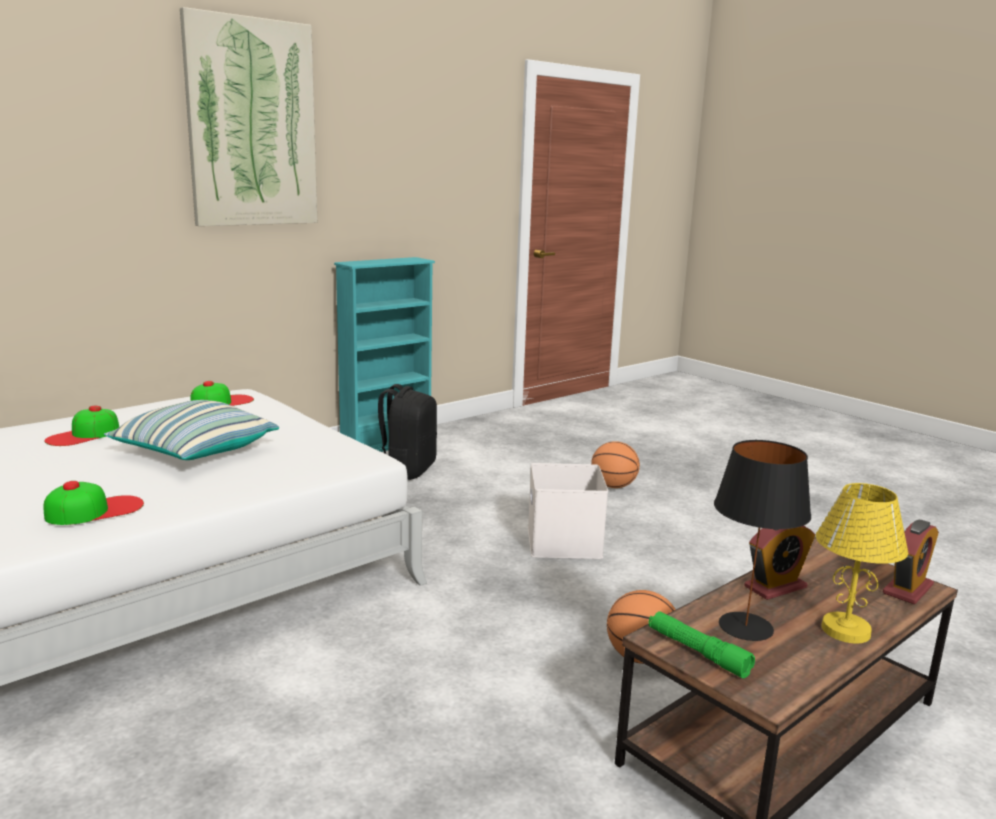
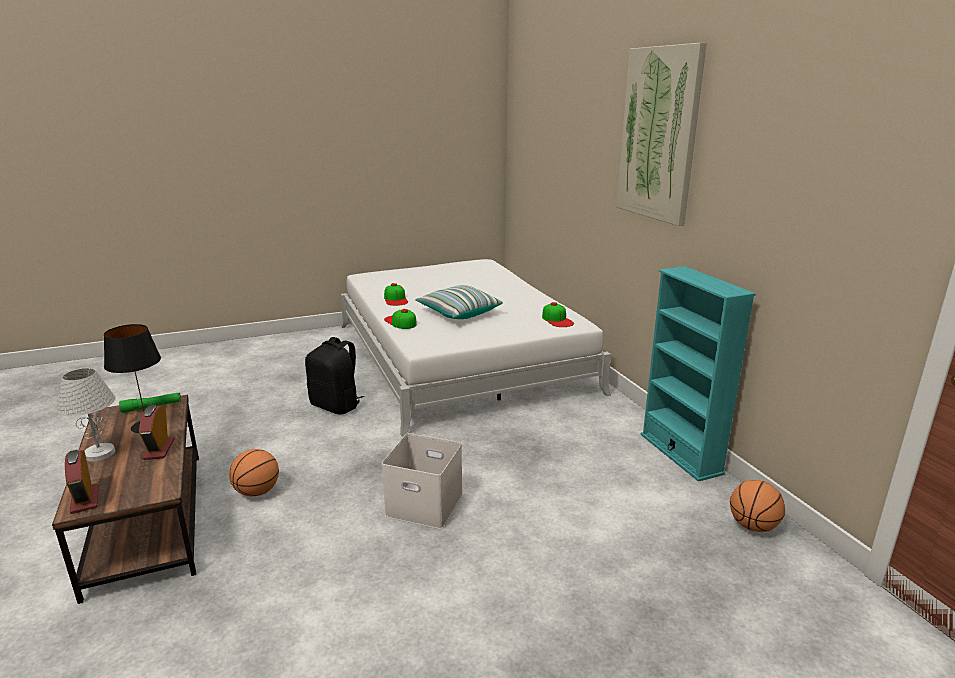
camera: 110 degrees right, 5 degrees up
cap [44,406,119,446] -> cap moved to [384,309,417,329]
black backpack [378,384,437,480] -> black backpack moved to [305,337,364,415]
basketball [591,441,640,488] -> basketball moved to [730,480,785,532]
yellow table lamp [816,483,908,643] -> white table lamp [57,368,115,461]

